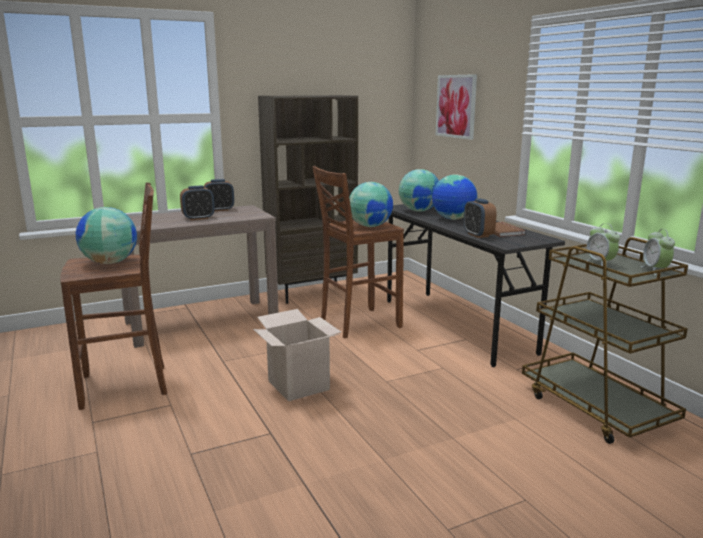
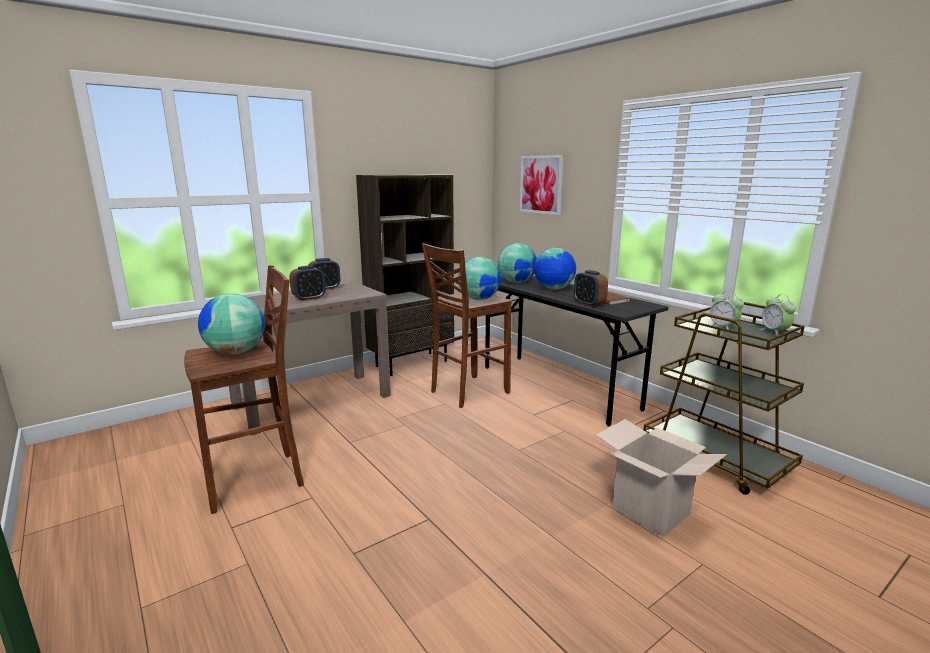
camera: 10 degrees left, 0 degrees up
cardboard box [253,309,341,401] -> cardboard box moved to [596,419,727,537]

